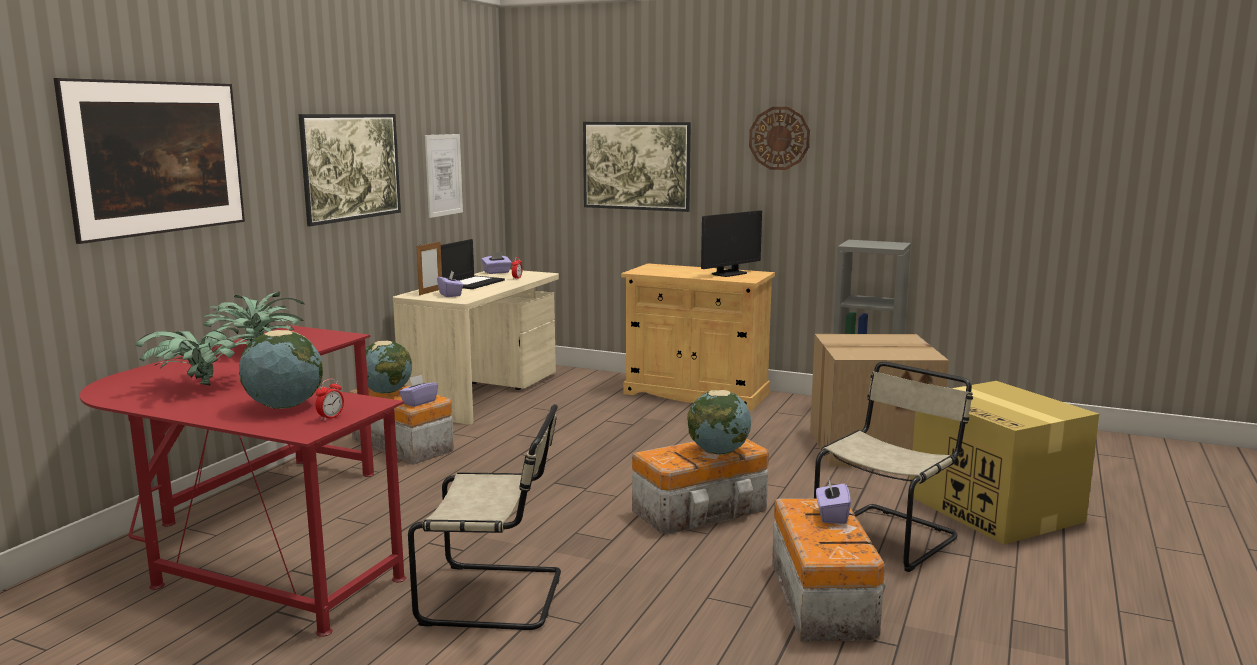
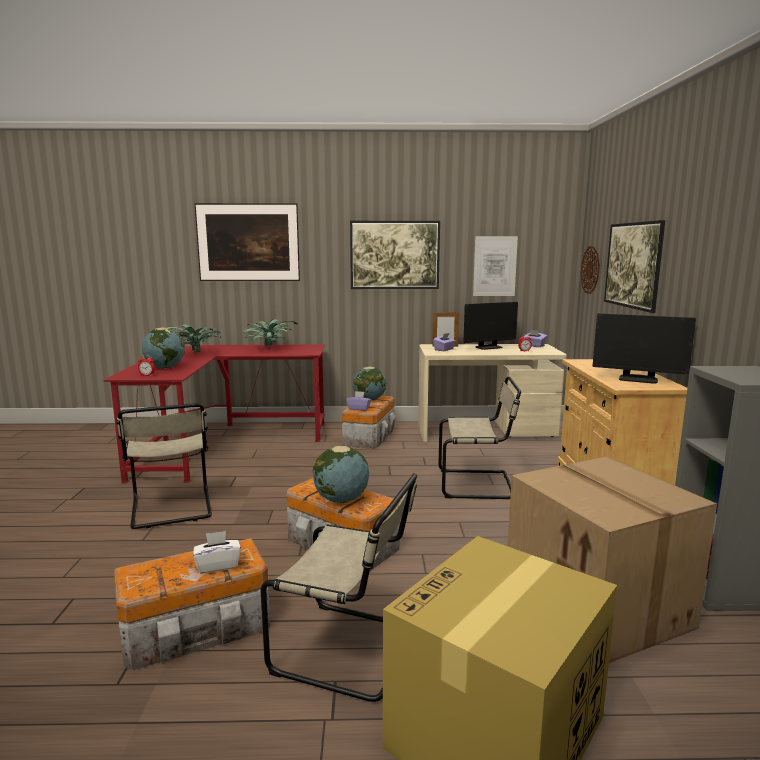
camera: 65 degrees right, 0 degrees up
laptop [441,239,505,289] -> monitor [463,302,518,350]
wall clock [749,107,810,170] -> wall clock moved to [581,246,600,294]
purple tissue box [816,477,851,524] -> white tissue box [193,531,241,574]
none -> beige chair [438,377,521,499]

